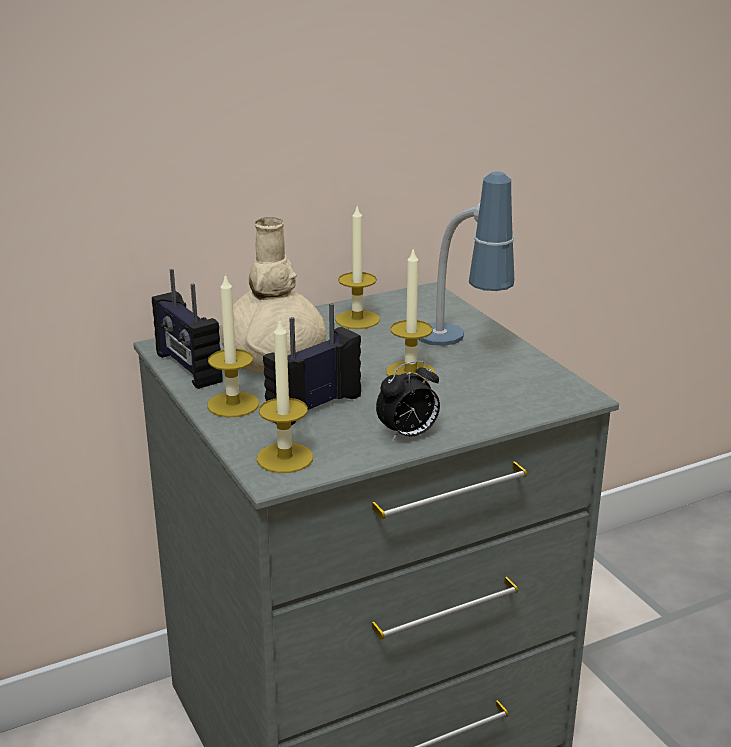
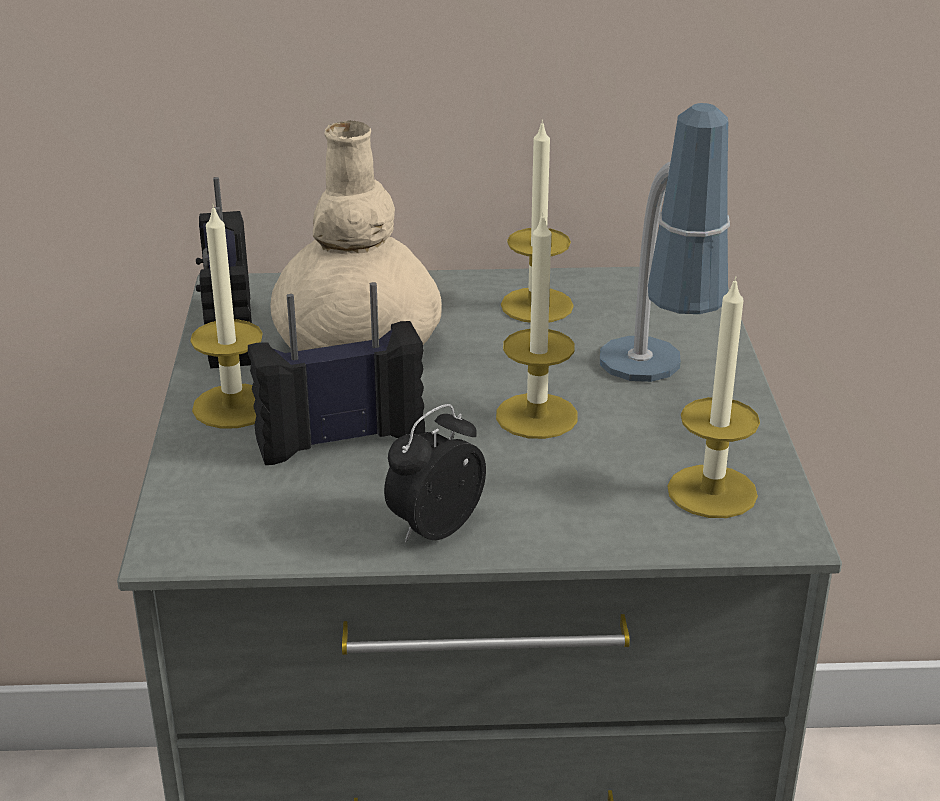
camera: 25 degrees right, 5 degrees up
candle [257,319,313,473] -> candle moved to [668,276,760,518]
alarm clock [376,360,440,442] -> alarm clock turned 135 degrees clockwise [384,404,486,542]

